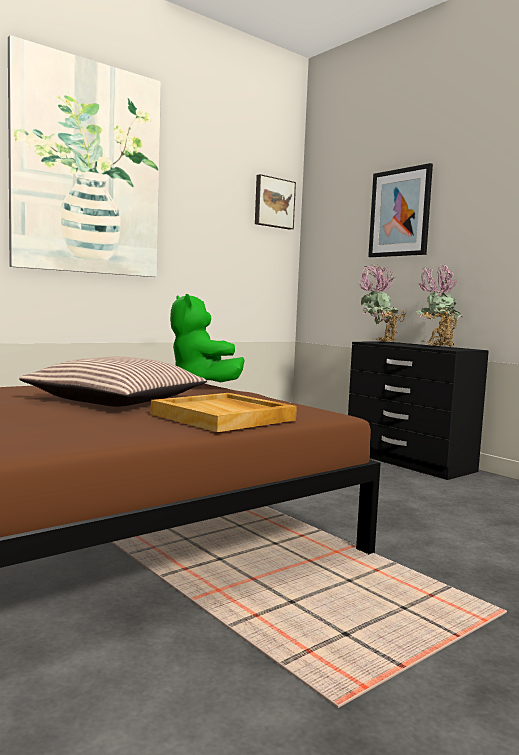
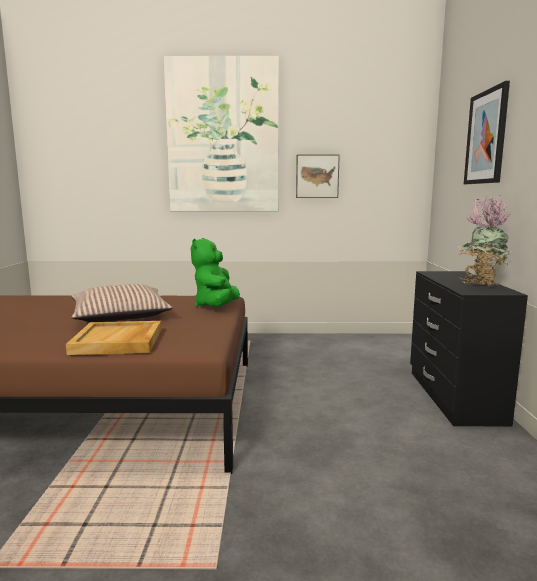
camera: 40 degrees right, 5 degrees up
picture [255,174,296,230] -> picture moved to [296,155,340,198]
potted plant [359,265,406,342] -> none

